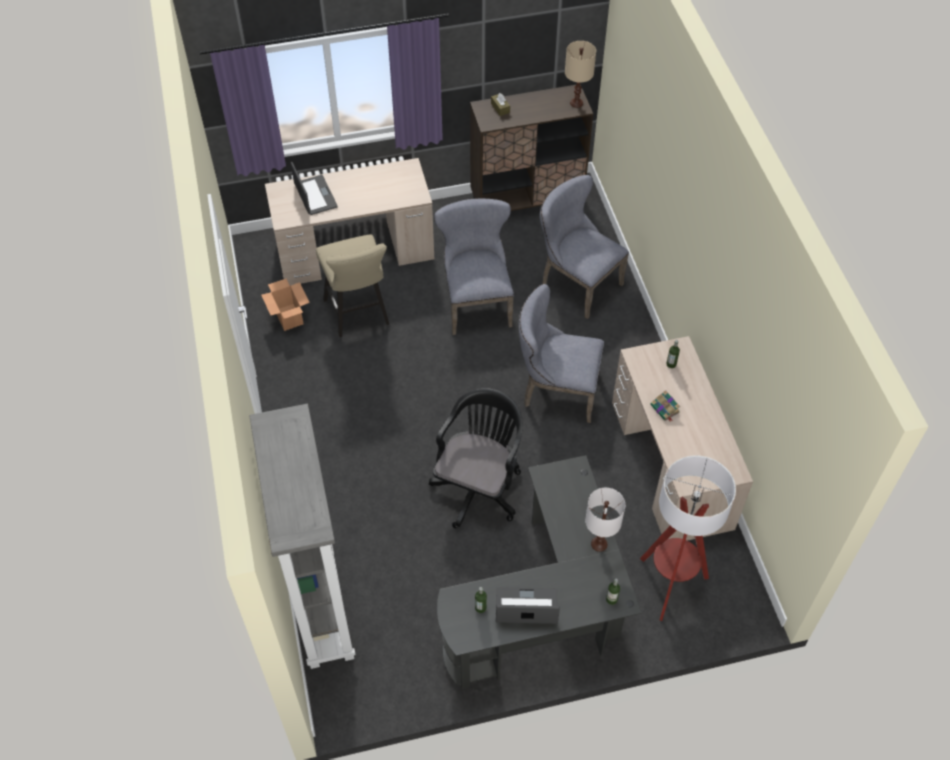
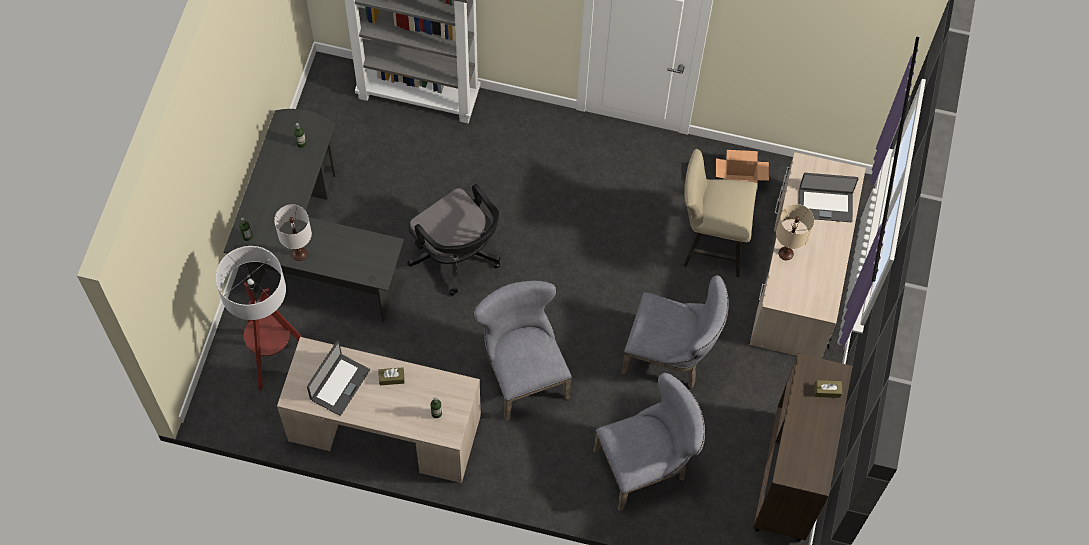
camera: 115 degrees right, 10 degrees up
laptop [496,587,560,624] -> laptop moved to [307,341,370,416]
grey chair [519,284,604,423] -> grey chair turned 60 degrees counterclockwise [473,280,572,421]
beige table lamp [565,41,596,108] -> beige table lamp moved to [776,204,814,260]
book [650,390,680,422] -> brown tissue box [378,367,405,385]

